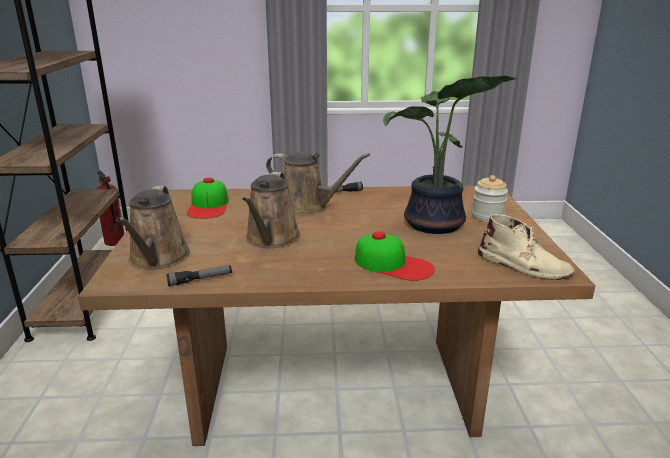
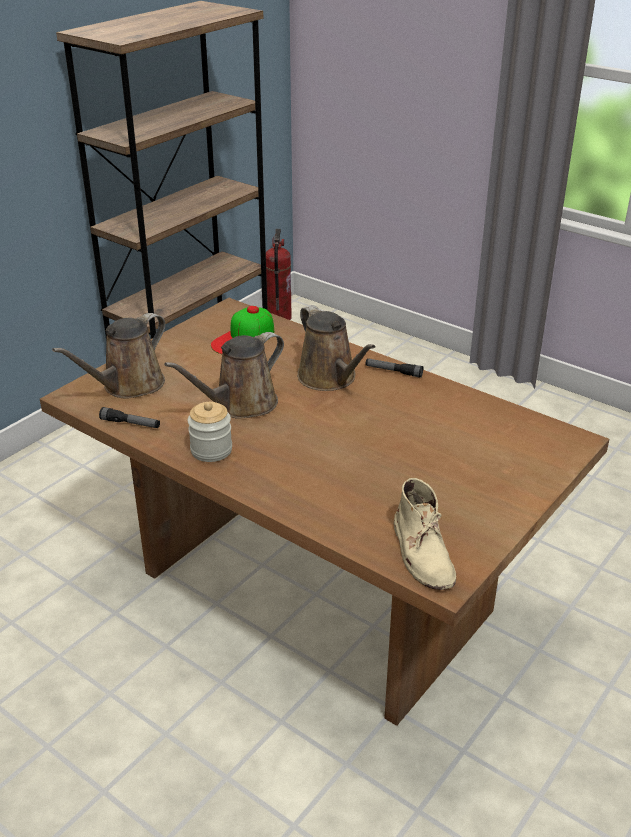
camera: 40 degrees right, 10 degrees up
cap [355,231,435,281] -> none
potted plant [383,76,517,234] -> none
jar [472,175,508,222] -> jar moved to [188,402,232,462]

